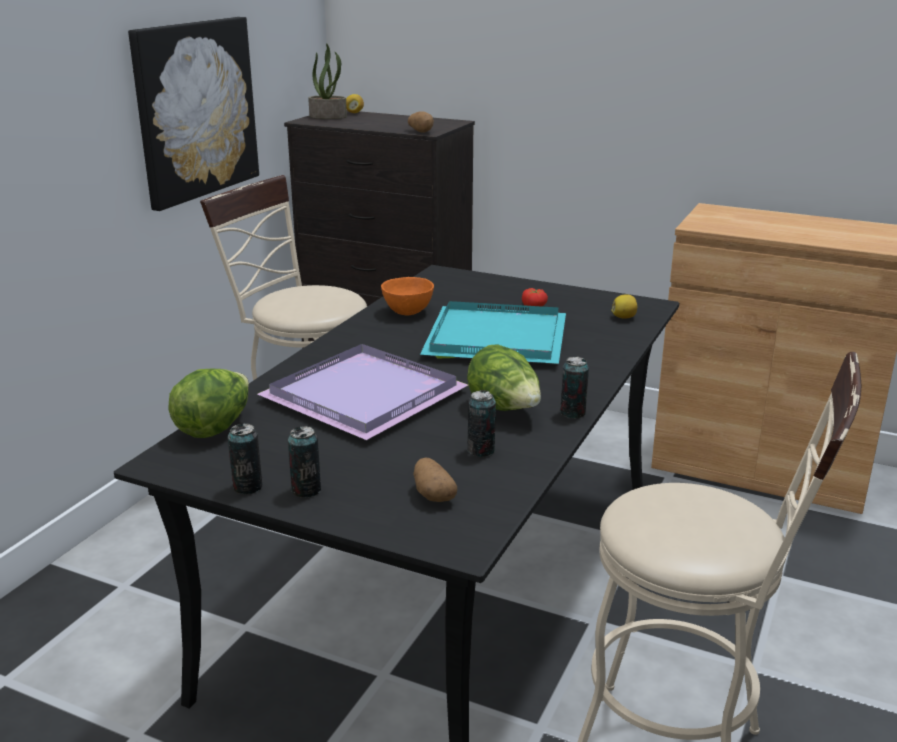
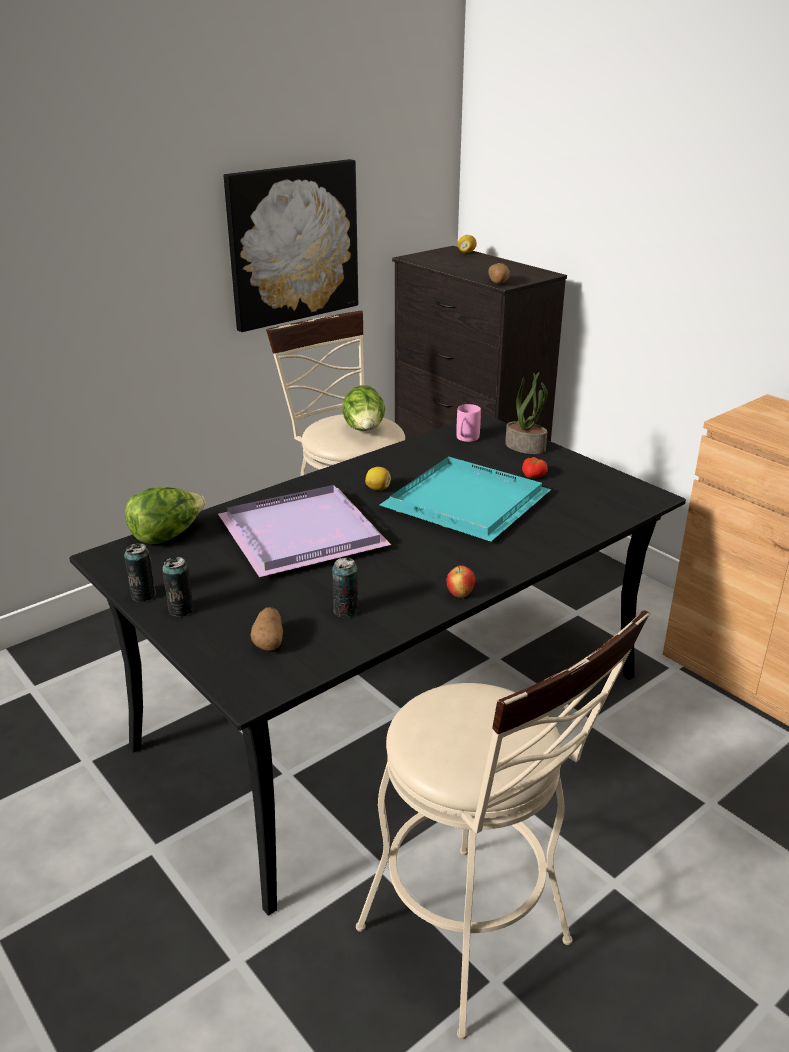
camera: 25 degrees right, 5 degrees up
potted plant [308,43,347,119] -> potted plant moved to [505,372,548,454]
orange bowl [381,277,434,316] -> none
lettuce [467,344,541,411] -> lettuce moved to [342,385,385,431]
can [560,357,589,418] -> apple [447,565,475,598]
lemon [612,295,637,319] -> lemon moved to [365,467,391,490]
none -> pink mug [456,404,481,442]

